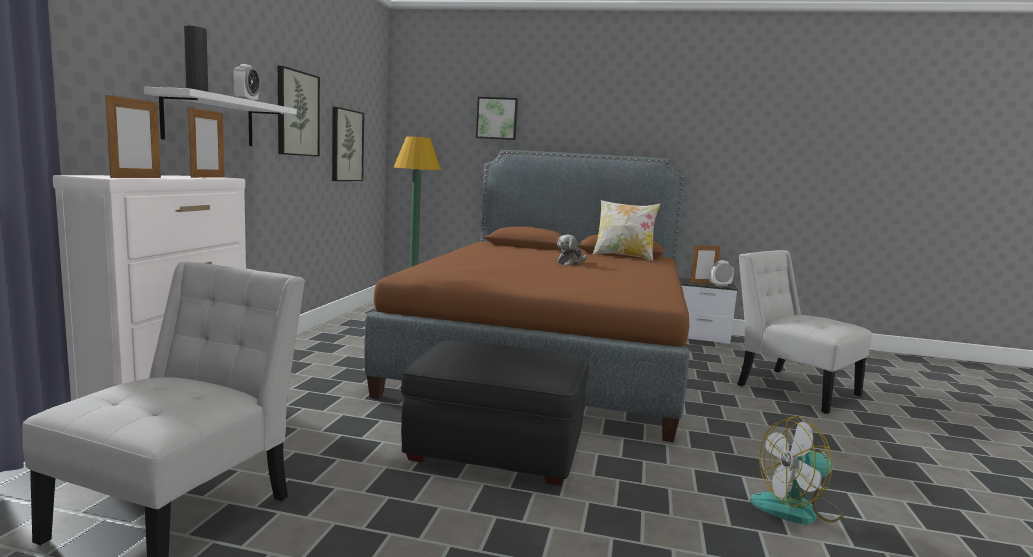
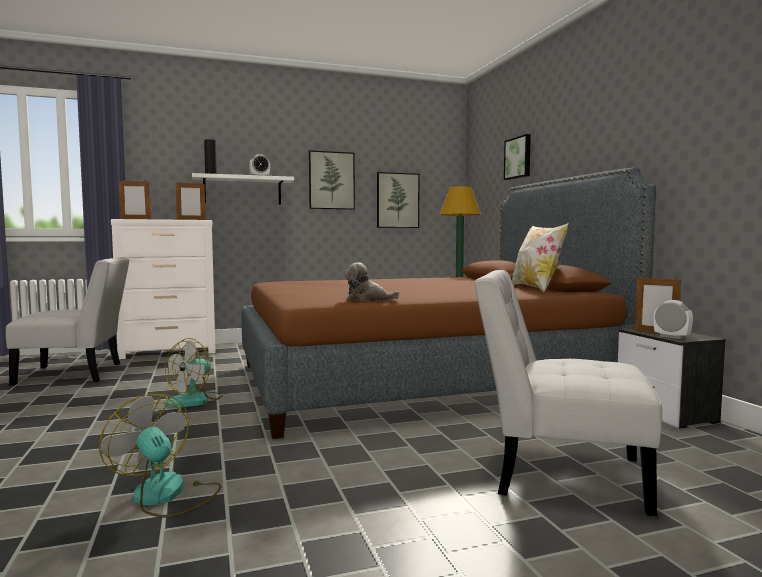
camera: 60 degrees right, 5 degrees down
black ottoman [401,340,589,486] -> fan [164,338,223,407]
plush toy [557,235,587,266] -> plush toy moved to [344,262,399,301]
white chair [737,250,872,414] -> white chair turned 90 degrees counterclockwise [474,270,662,516]

